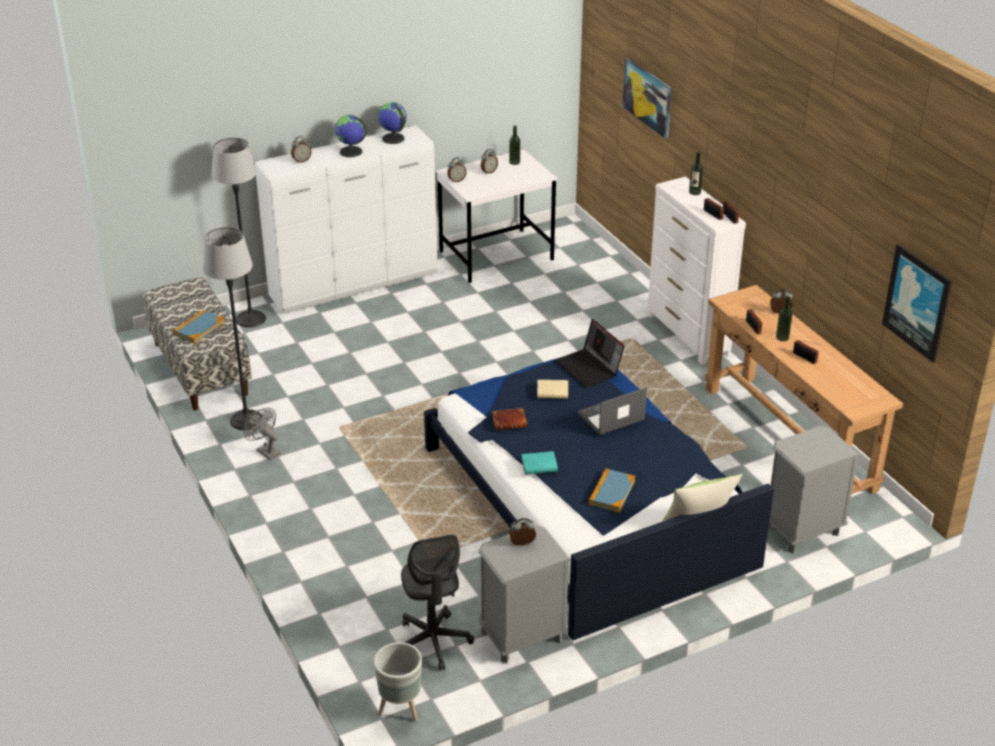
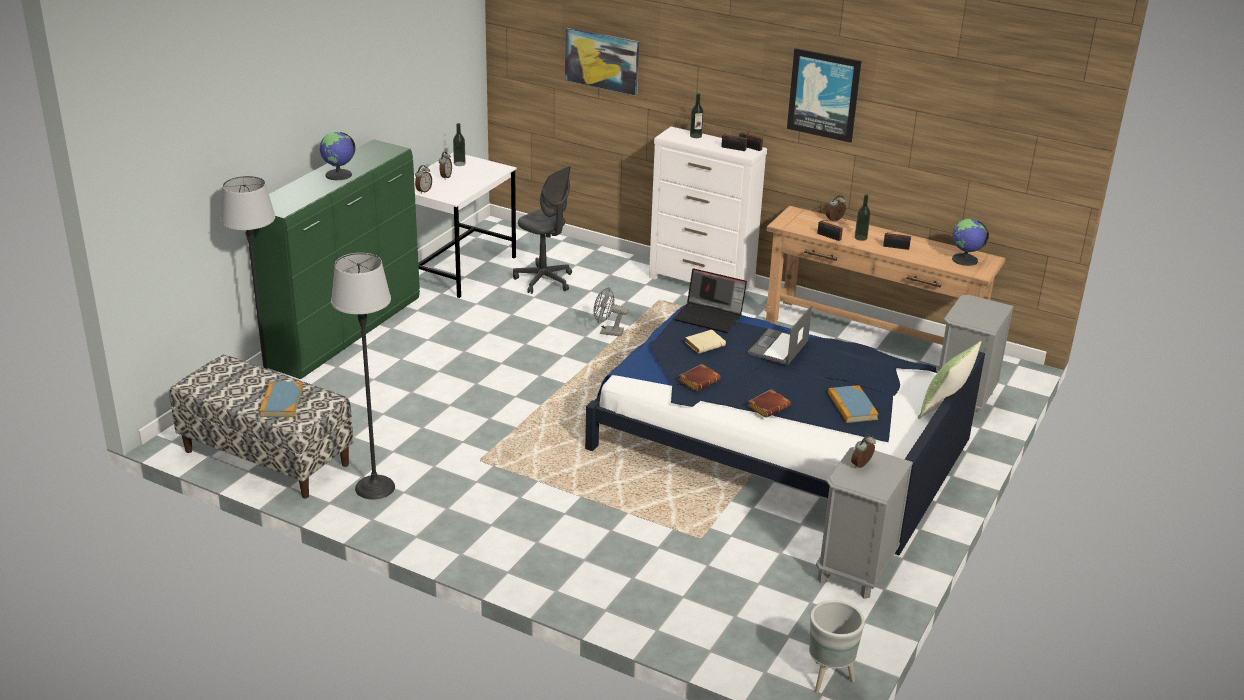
camera: 35 degrees left, 5 degrees down
grey fan [244,408,280,460] -> grey fan moved to [594,287,629,336]
white dresser [254,125,437,314] -> green dresser [249,139,420,379]
alarm clock [291,136,311,163] -> none
globe [378,102,407,144] -> globe moved to [952,218,989,266]
grey office chair [401,534,474,671] -> grey office chair moved to [513,166,572,294]
turquoise book [521,451,558,475] -> brown book [748,389,791,418]
picture [882,244,952,363] -> picture moved to [787,48,861,143]

